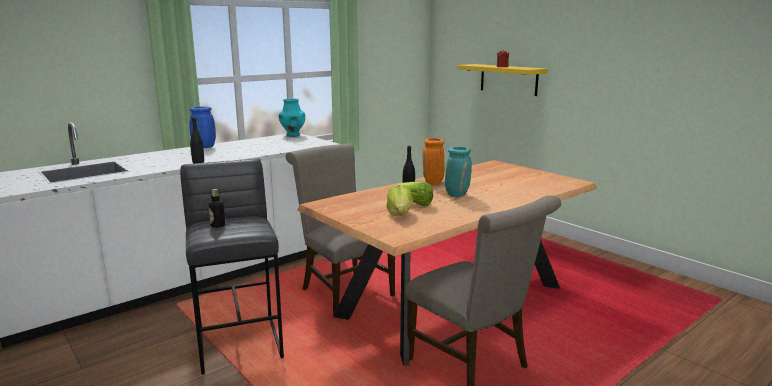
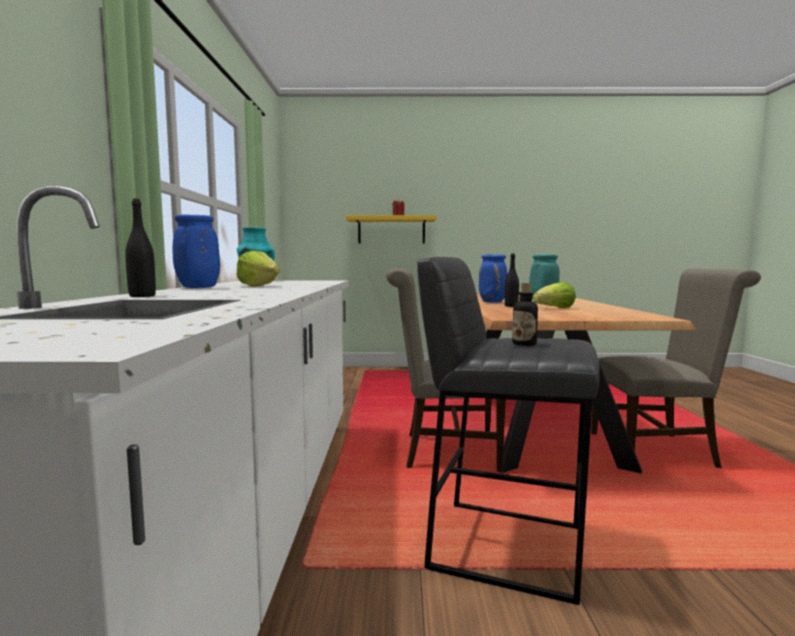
camera: 50 degrees left, 10 degrees down
black bottle [190,117,204,163] -> black bottle moved to [125,199,156,297]
lettuce [387,185,413,216] -> lettuce moved to [237,250,280,287]
orange vase [422,138,445,185] -> blue vase [479,254,508,303]

